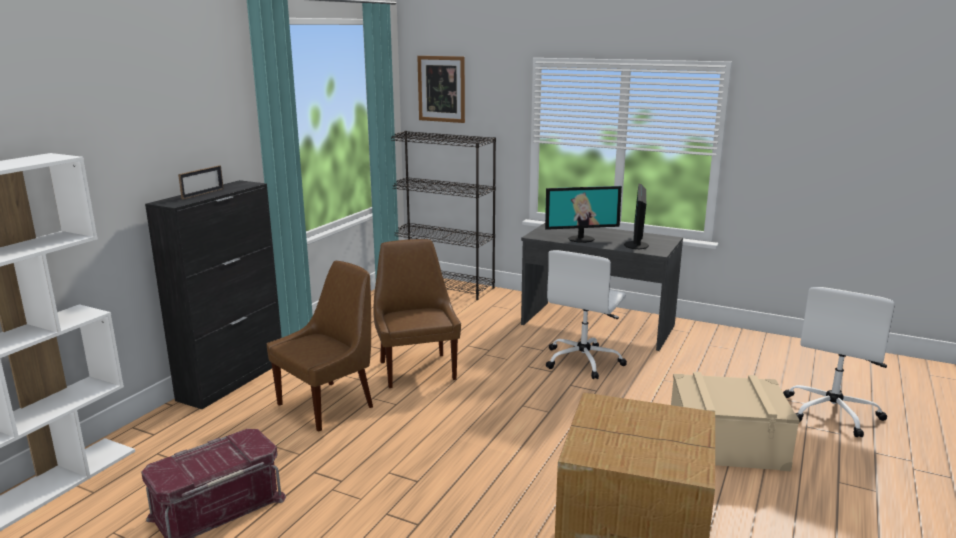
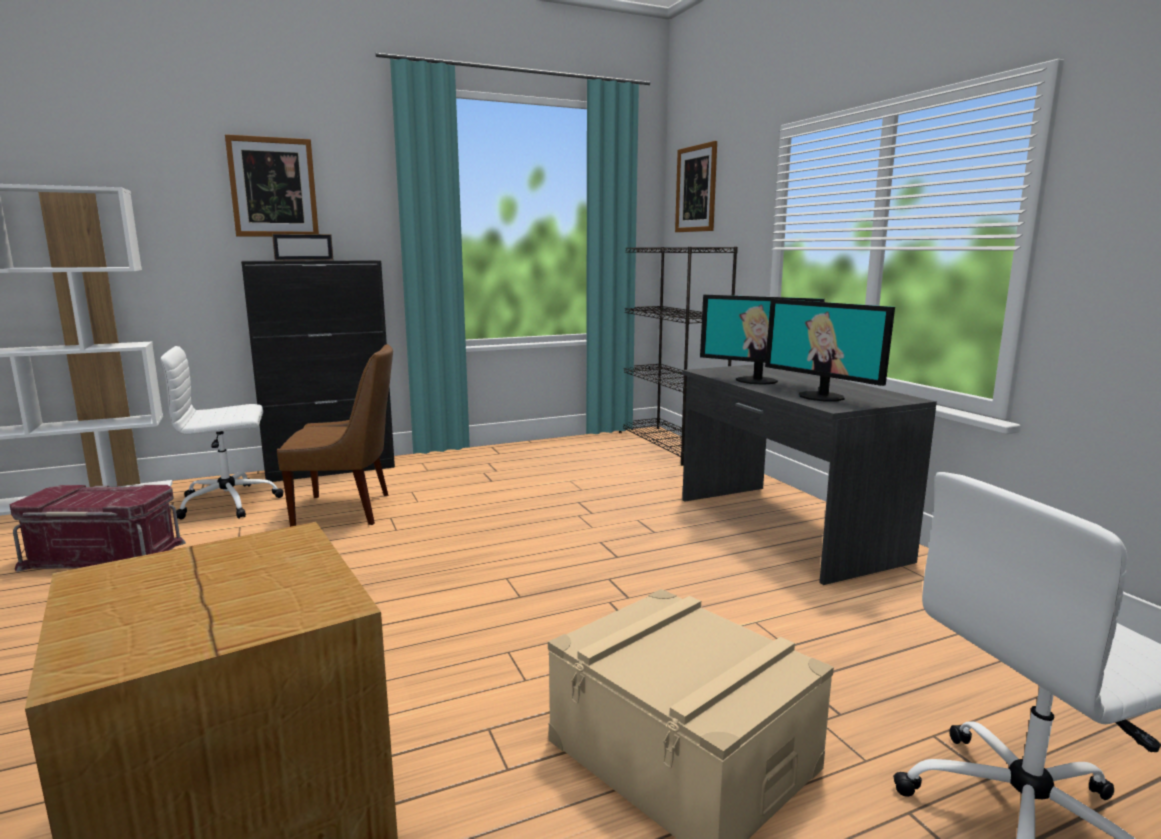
camera: 40 degrees right, 5 degrees down
brown chair [373,239,461,388] -> none
white office chair [546,250,627,379] -> white office chair moved to [160,346,284,519]
monitor [624,184,649,249] -> monitor turned 90 degrees counterclockwise [765,299,895,401]
none -> picture [225,134,319,237]

